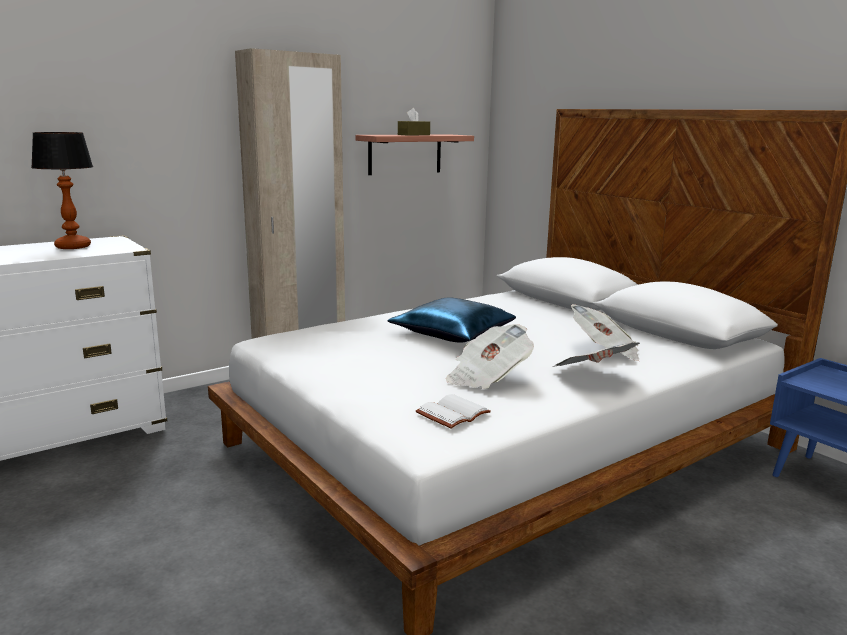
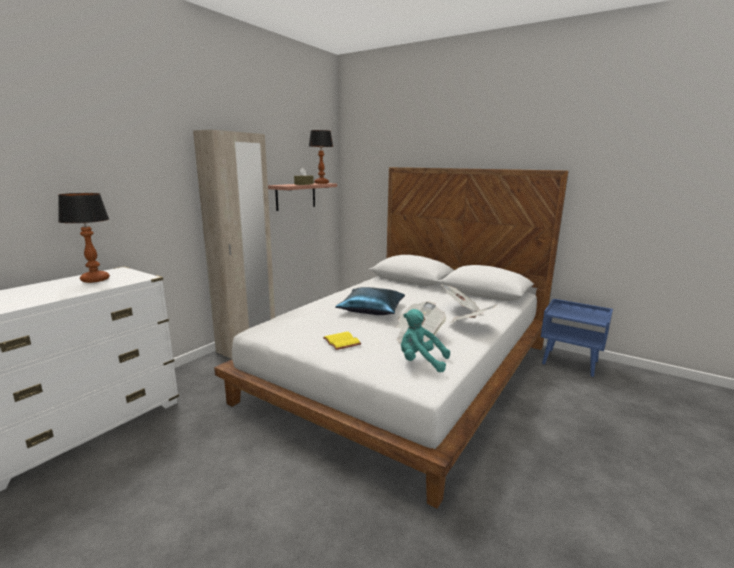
camera: 20 degrees left, 0 degrees up
white book [416,394,491,428] -> turquoise plush toy [401,309,450,372]
none -> table lamp [309,130,333,184]
none -> yellow book [323,331,361,350]

